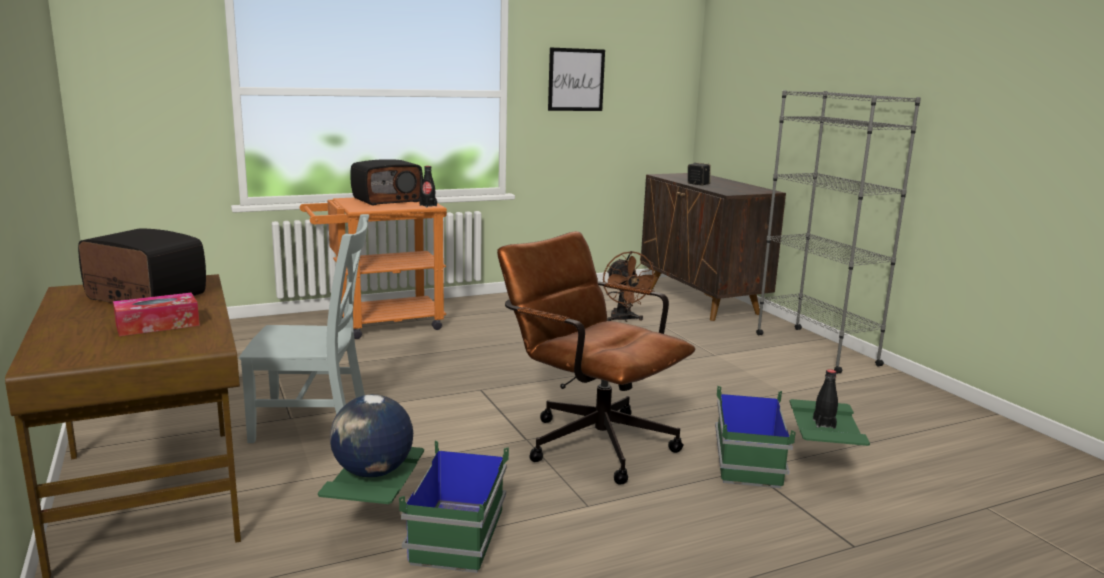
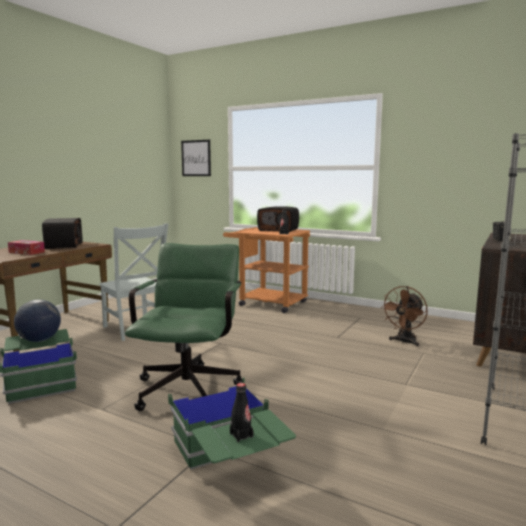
camera: 55 degrees right, 5 degrees down
brown office chair [497,231,695,485] -> green office chair [125,243,243,411]
picture [548,47,605,111] -> picture moved to [181,140,211,176]

